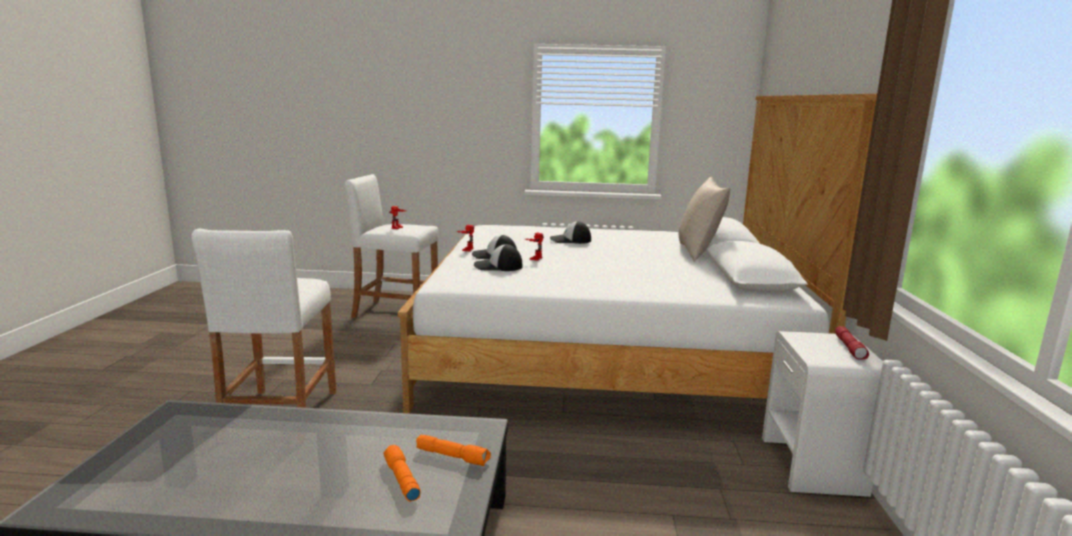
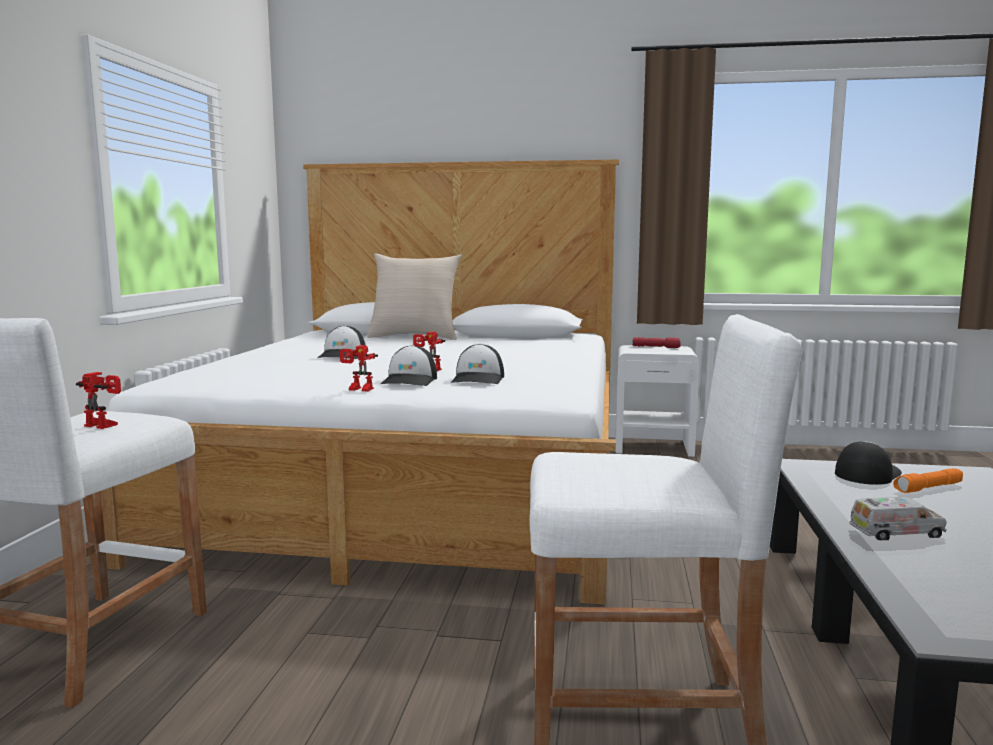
camera: 85 degrees left, 5 degrees down
orange flashlight [416,435,491,466] -> cap [835,441,902,485]
none -> toy truck [849,497,947,540]

